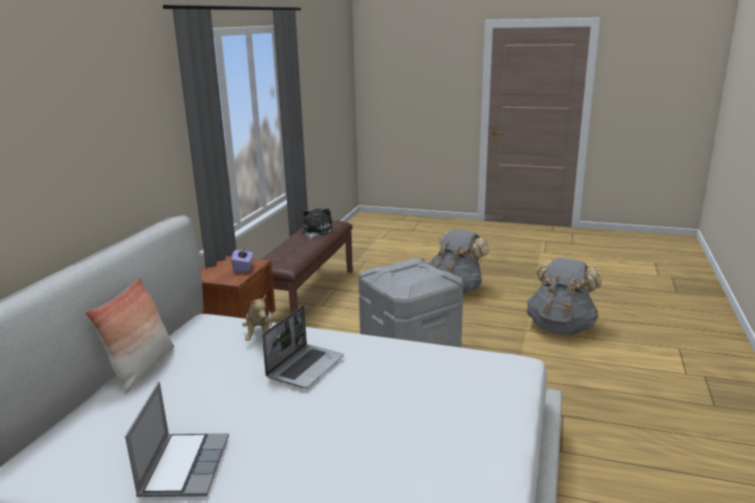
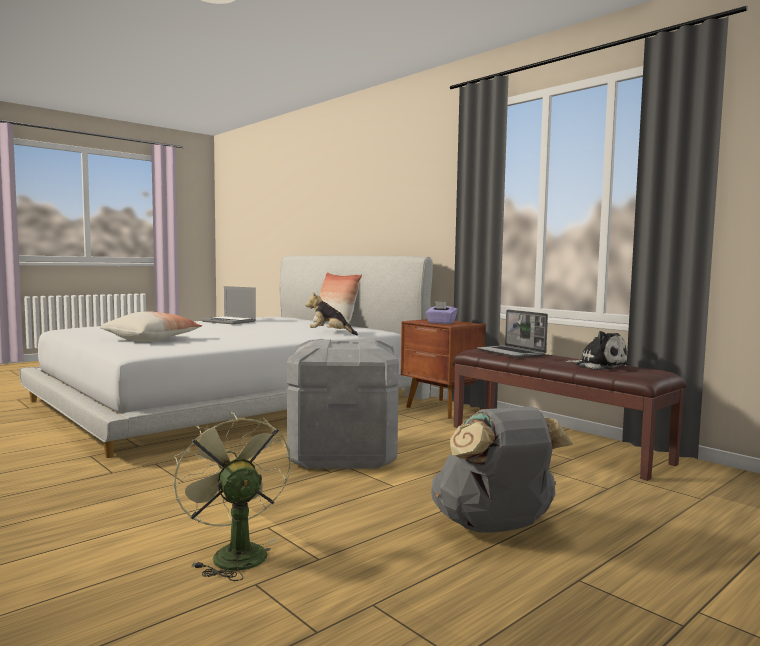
camera: 120 degrees right, 15 degrees down
laptop [262,306,344,388] -> laptop moved to [477,310,548,358]
grey backpack [527,258,602,335] -> green fan [174,412,291,581]
none -> pillow [100,311,202,342]

